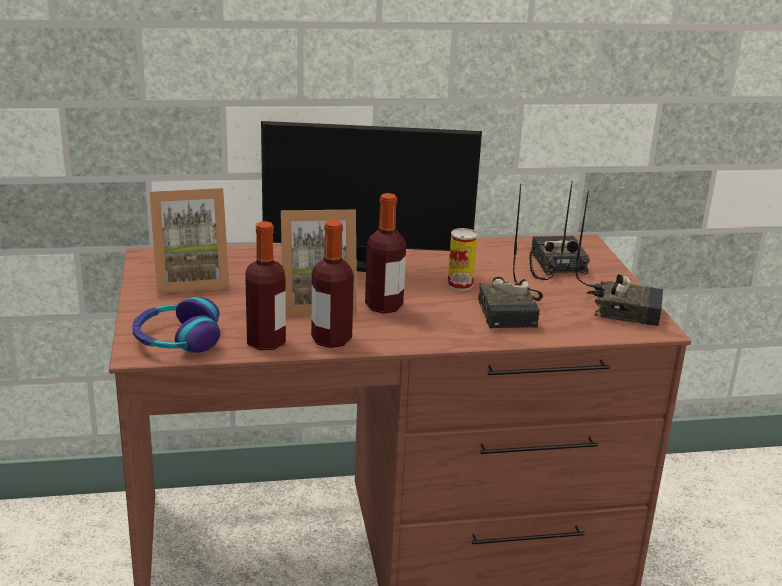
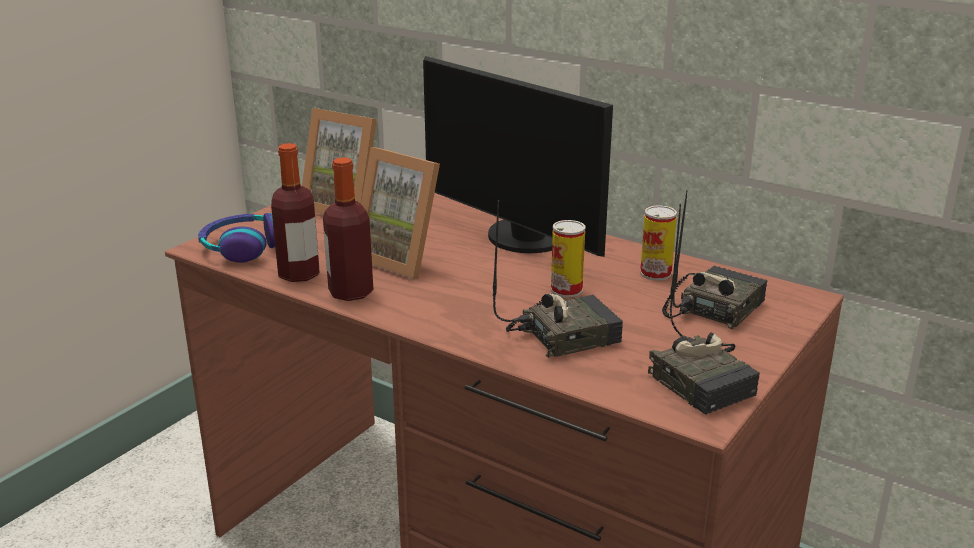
camera: 45 degrees right, 0 degrees up
bottle [365,193,406,314] -> none
radio [478,184,543,328] -> radio turned 150 degrees counterclockwise [493,200,623,358]
none -> can [640,206,677,281]

